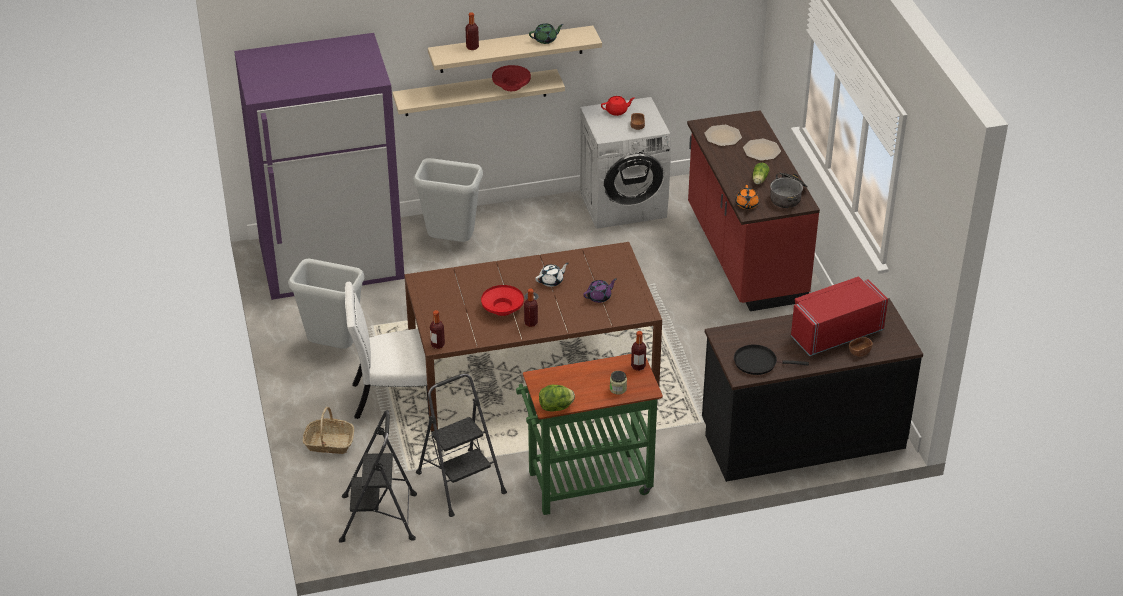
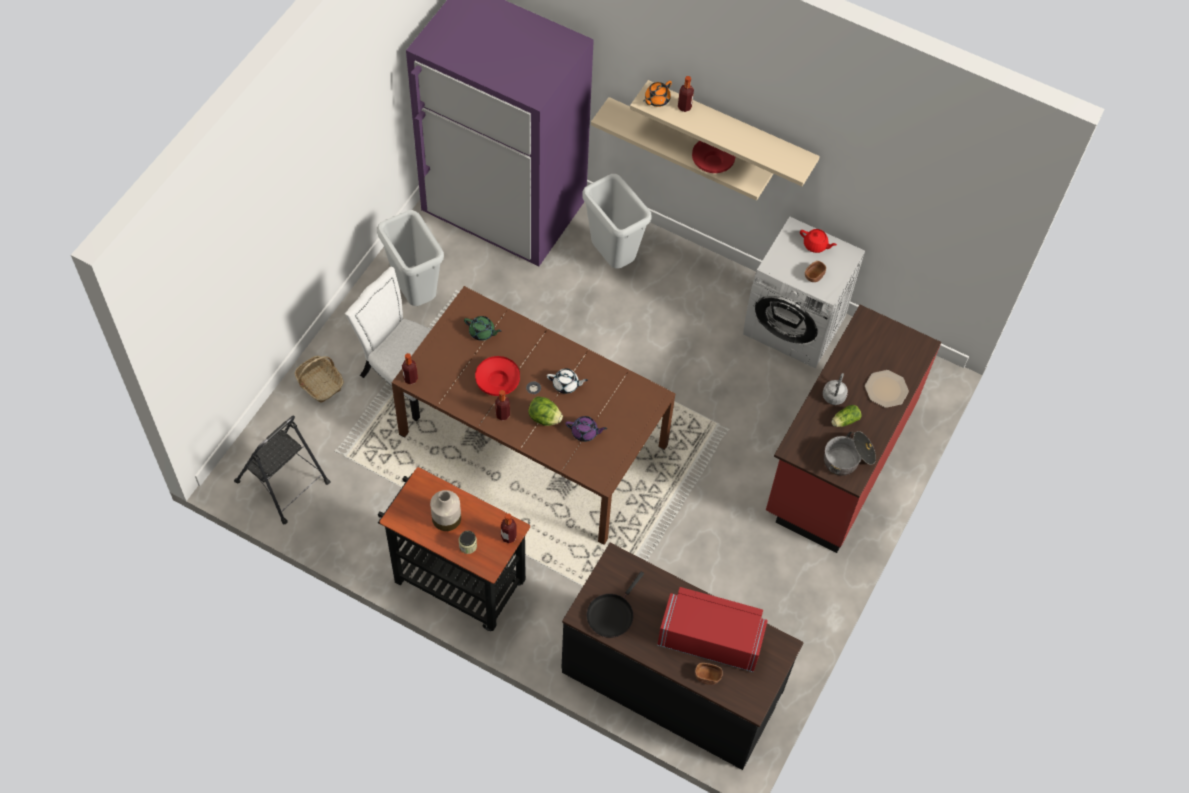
camera: 40 degrees right, 20 degrees up
black step ladder [416,374,507,517] -> none
green cart [516,354,663,515] -> black cart [378,467,530,631]
green teapot [529,23,564,44] -> green teapot moved to [464,316,501,341]
lettuce [539,385,575,411] -> lettuce moved to [528,396,563,426]
plate [704,125,742,146] -> none
black frying pan [734,344,809,375] -> black frying pan turned 105 degrees counterclockwise [587,571,644,638]
orange teapot [736,185,759,209] -> orange teapot moved to [643,81,672,107]
none -> beige vase [430,490,461,531]
none -> grey kettle [823,373,848,405]

